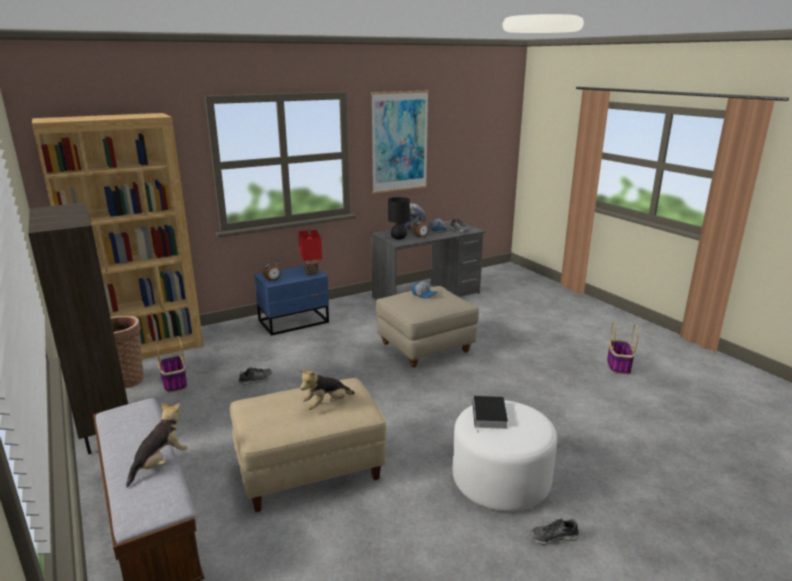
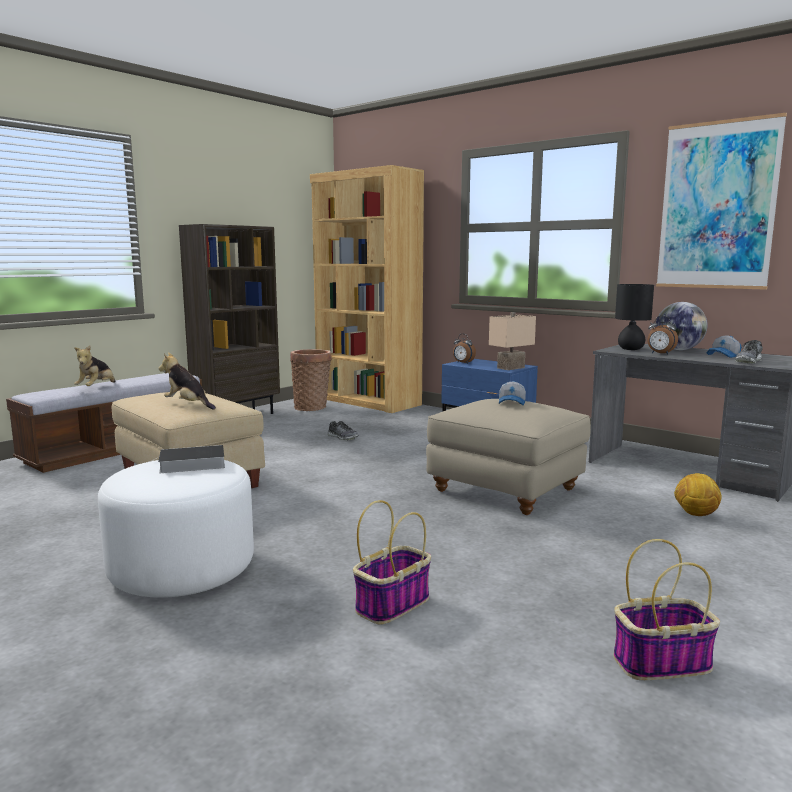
camera: 70 degrees right, 10 degrees down
plush toy [126,402,188,488] -> plush toy turned 90 degrees clockwise [74,345,115,386]
basket [155,336,187,393] -> basket moved to [353,500,431,625]
red table lamp [298,230,322,276] -> beige table lamp [489,312,536,370]
shoe [530,518,579,545] -> none
none -> football [674,473,722,516]

